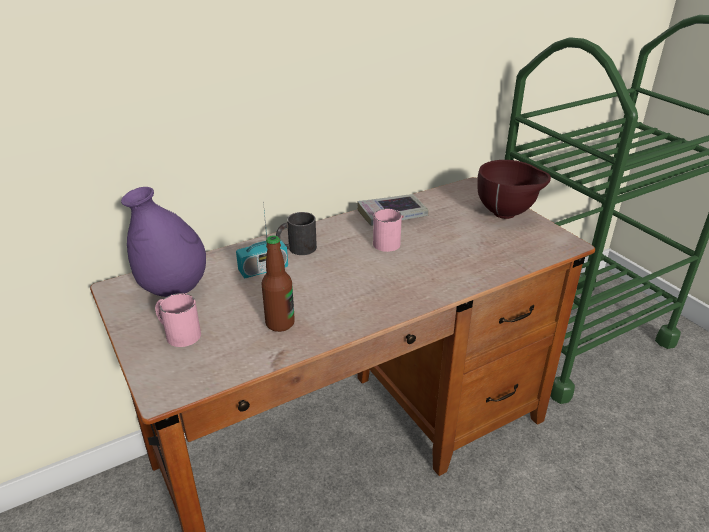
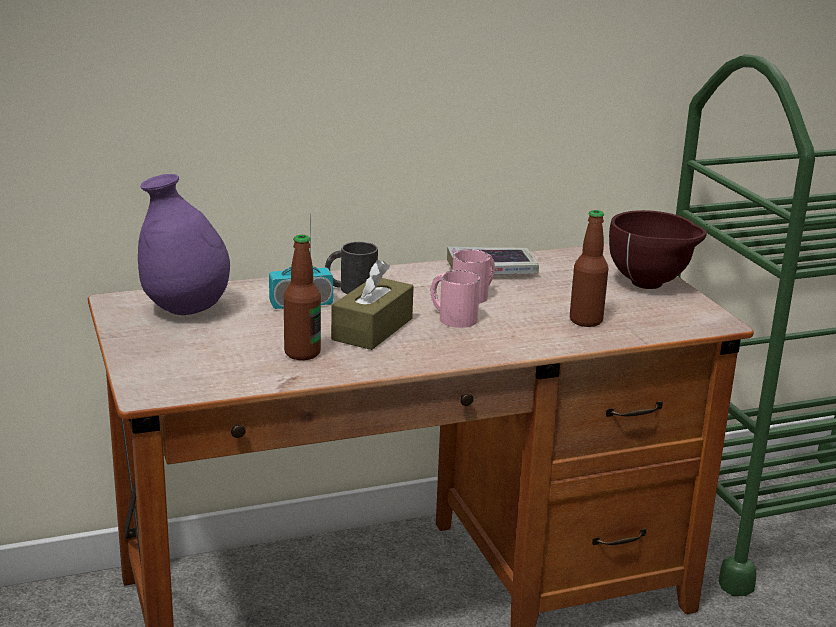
camera: 10 degrees right, 10 degrees down
pink mug [155,293,201,347] -> pink mug moved to [431,270,480,328]
none -> brown tissue box [331,260,414,350]
none -> bottle [570,210,609,327]

